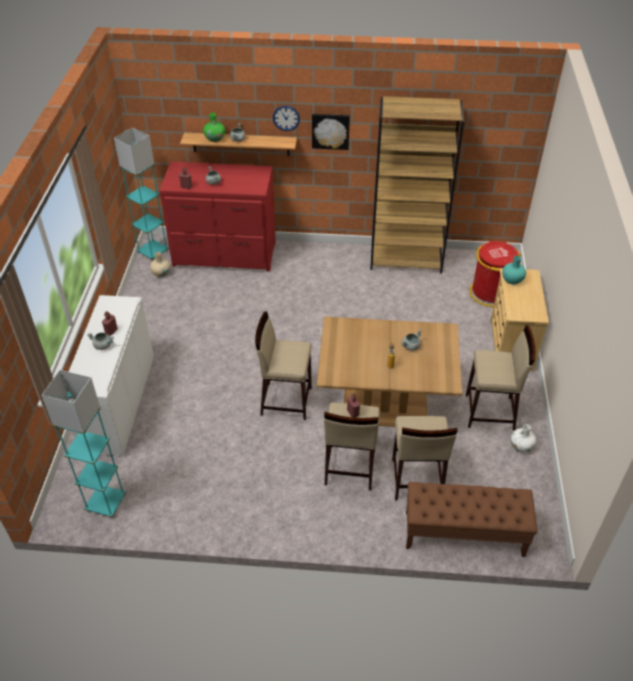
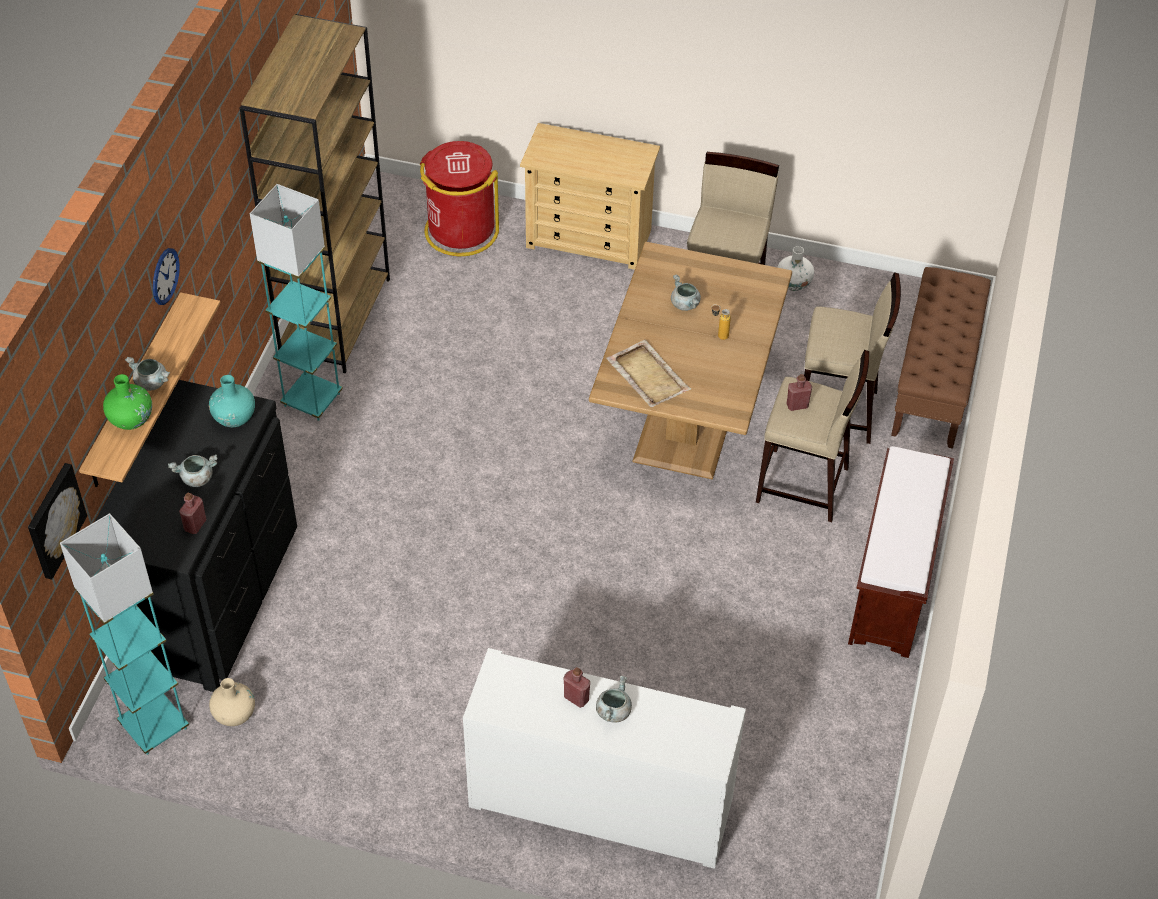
camera: 80 degrees left, 5 degrees up
turquoise floor lamp [42,370,126,518] -> turquoise floor lamp moved to [250,184,343,421]
red dresser [159,162,276,271] -> black dresser [95,380,297,692]
beige stool [255,311,312,420] -> none
picture [312,114,350,150] -> picture moved to [28,463,87,580]
turquoise vase [502,256,526,284] -> turquoise vase moved to [209,375,255,427]
none -> beige tray [606,339,691,408]
none -> brown bench [848,446,954,658]

